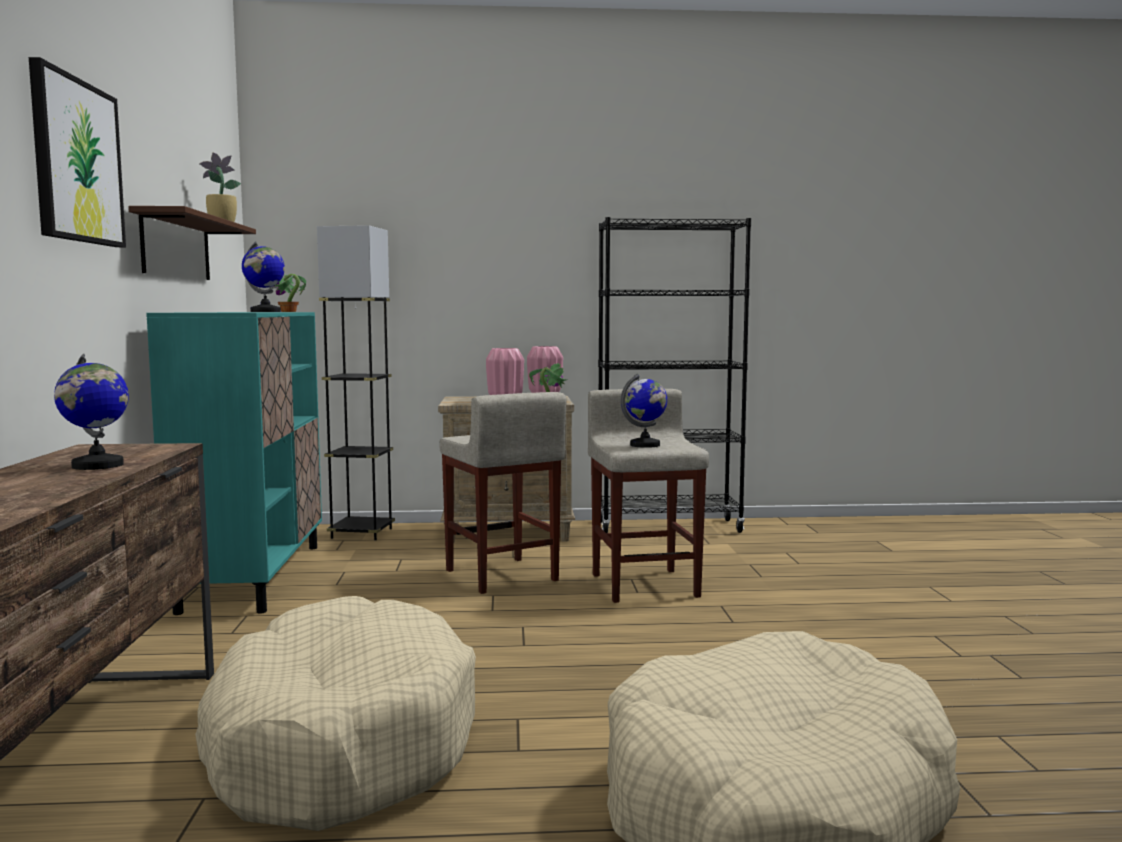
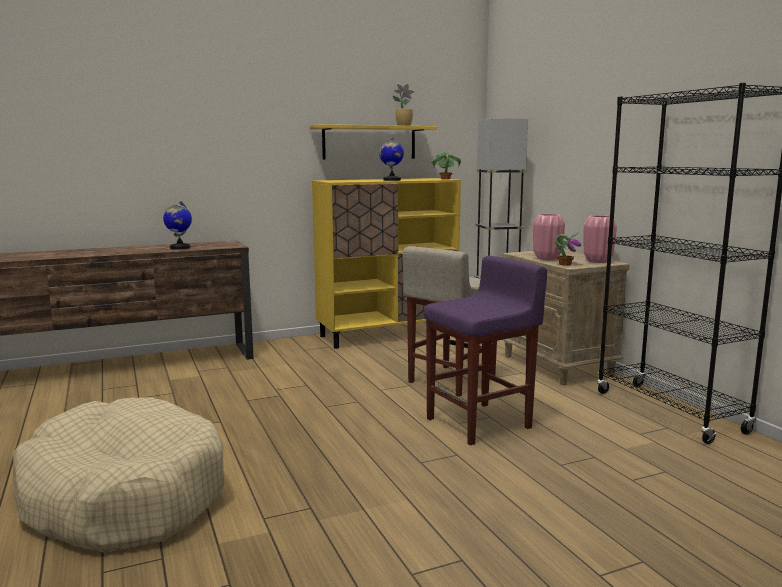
camera: 70 degrees right, 5 degrees up
picture [29,57,126,247] -> none
brown shelf [128,206,256,280] -> yellow shelf [310,124,437,159]
turquoise cabinet [146,312,322,615] -> yellow cabinet [312,178,461,349]
beige dog bed [195,596,476,831] -> none
beige stool [588,389,709,603] -> purple stool [424,256,547,445]
globe [621,374,667,448] -> none

